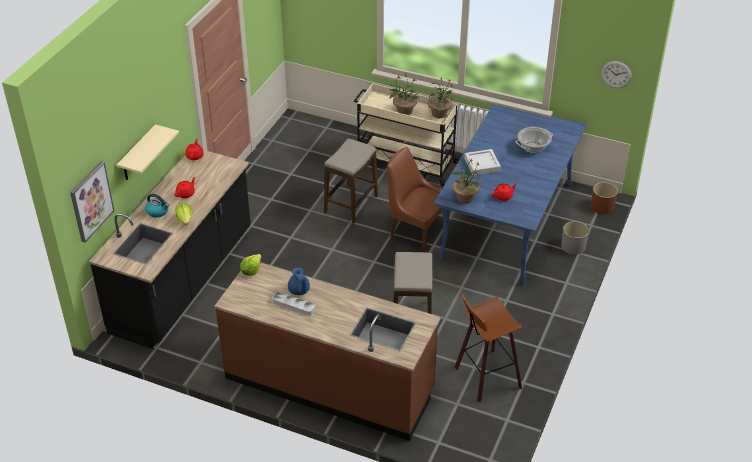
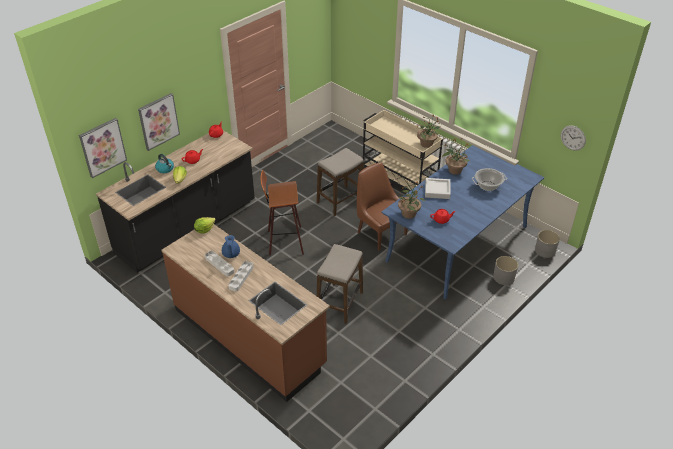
camera: 20 degrees right, 0 degrees up
beige shelf [117,124,179,180] -> picture [138,93,180,151]
potted plant [389,74,420,115] -> potted plant moved to [442,138,470,175]
stool [455,294,522,402] -> stool moved to [261,170,304,255]
brown planter [591,182,618,214] -> grey planter [535,230,560,258]
none -> grey tray [228,261,254,292]

